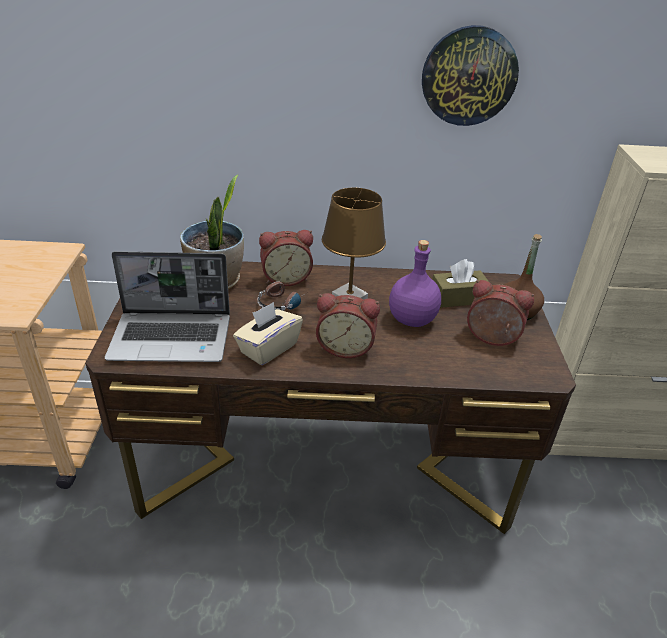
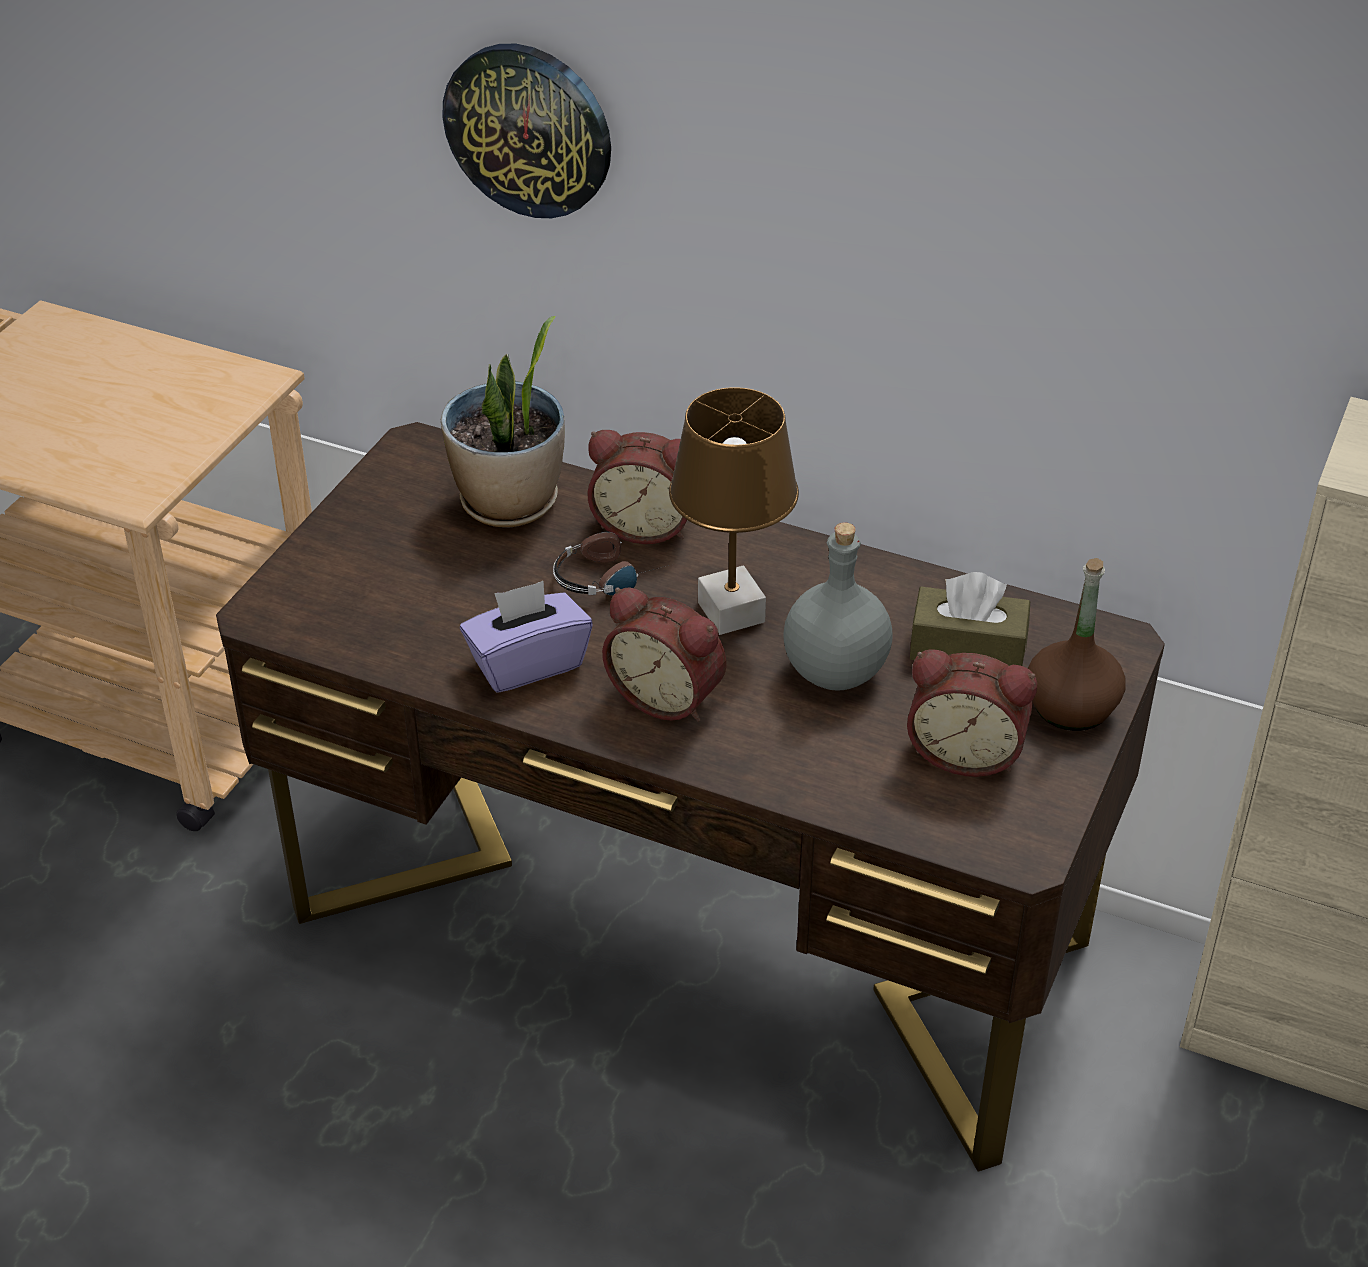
camera: 25 degrees right, 5 degrees up
laptop [105,251,230,362] -> none
beige tissue box [233,302,303,365] -> purple tissue box [460,581,593,693]
purple bottle [389,240,441,327] -> grey bottle [783,523,893,691]
wall clock [422,25,519,126] -> wall clock moved to [442,44,611,218]
alarm clock [467,280,534,346] -> alarm clock turned 150 degrees clockwise [907,649,1037,777]

